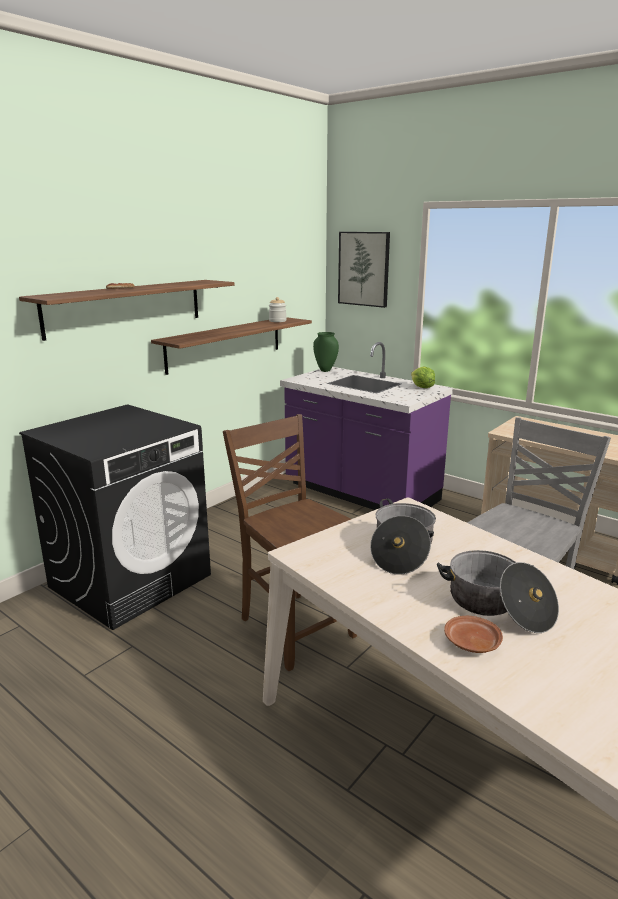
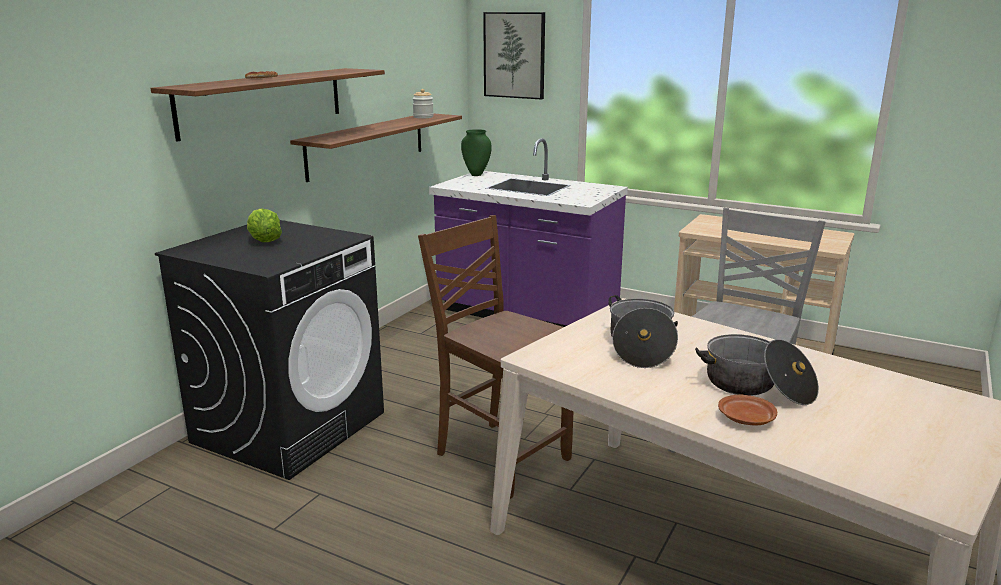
camera: 10 degrees left, 0 degrees up
lettuce [411,367,435,388] -> lettuce moved to [247,208,282,242]

